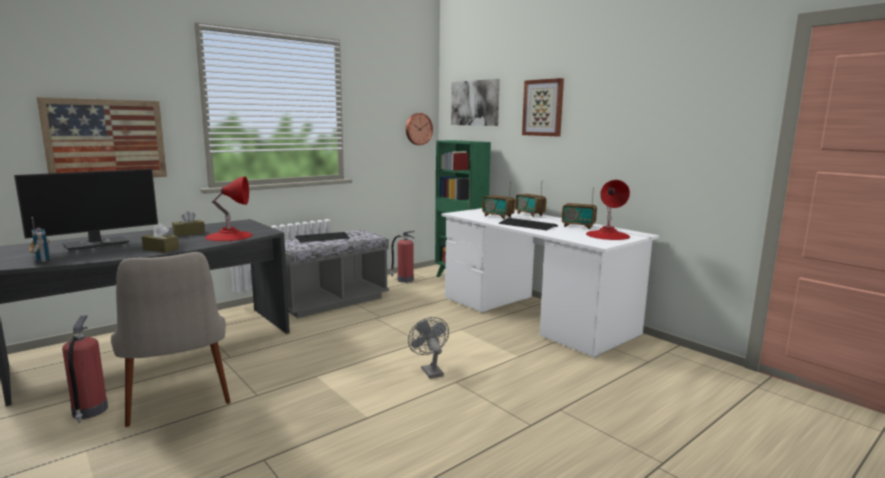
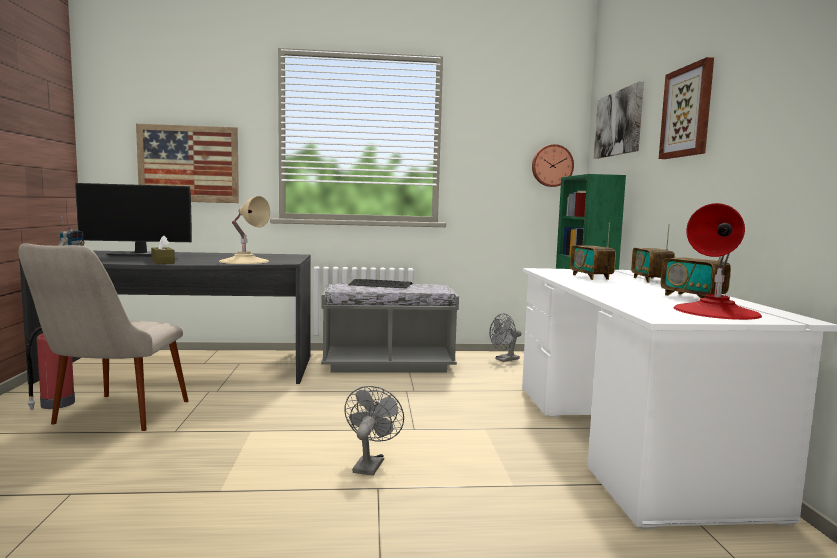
camera: 35 degrees right, 5 degrees down
brown tissue box [172,211,205,236] -> none
red table lamp [205,176,252,241] -> beige table lamp [219,196,270,264]
fire extinguisher [391,231,415,283] -> grey fan [489,314,522,362]
keyboard [499,218,558,230] -> none

